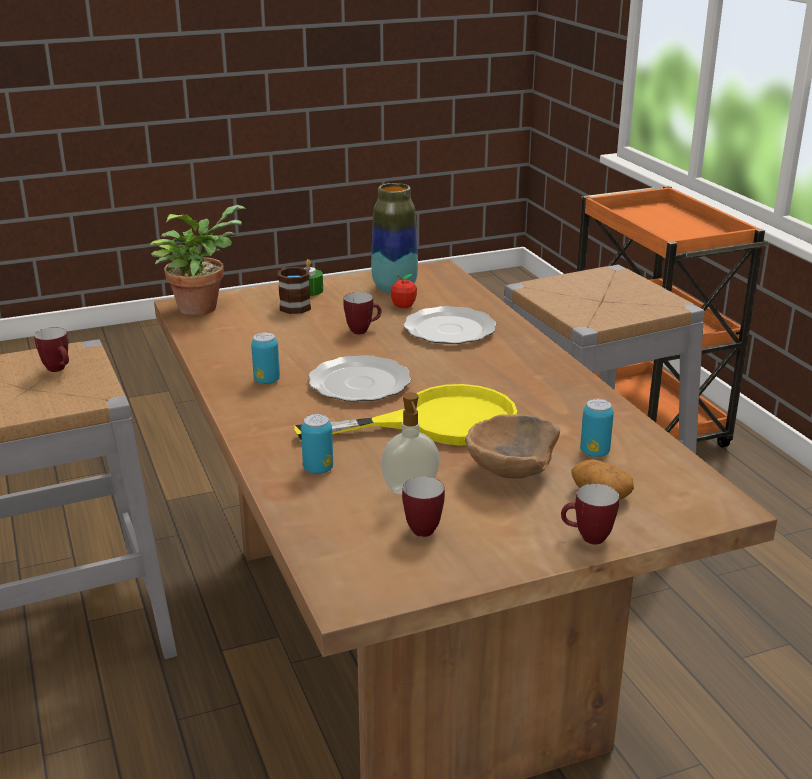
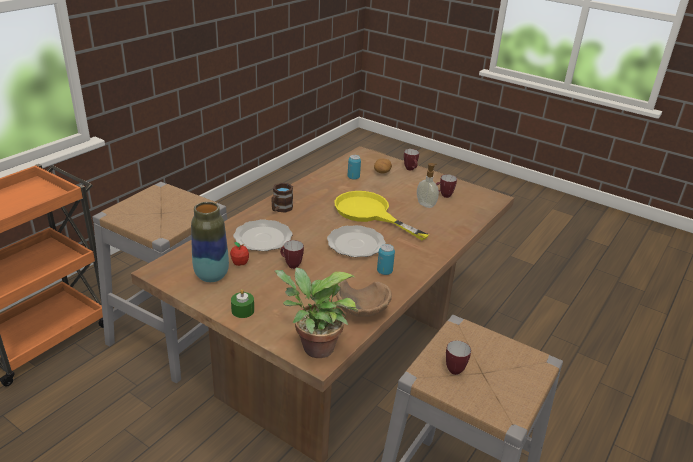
camera: 125 degrees left, 5 degrees up
brown mug [278,267,311,314] -> brown mug moved to [271,183,293,213]
can [301,414,333,474] -> none
brown bowl [465,414,560,478] -> brown bowl moved to [336,280,392,317]

